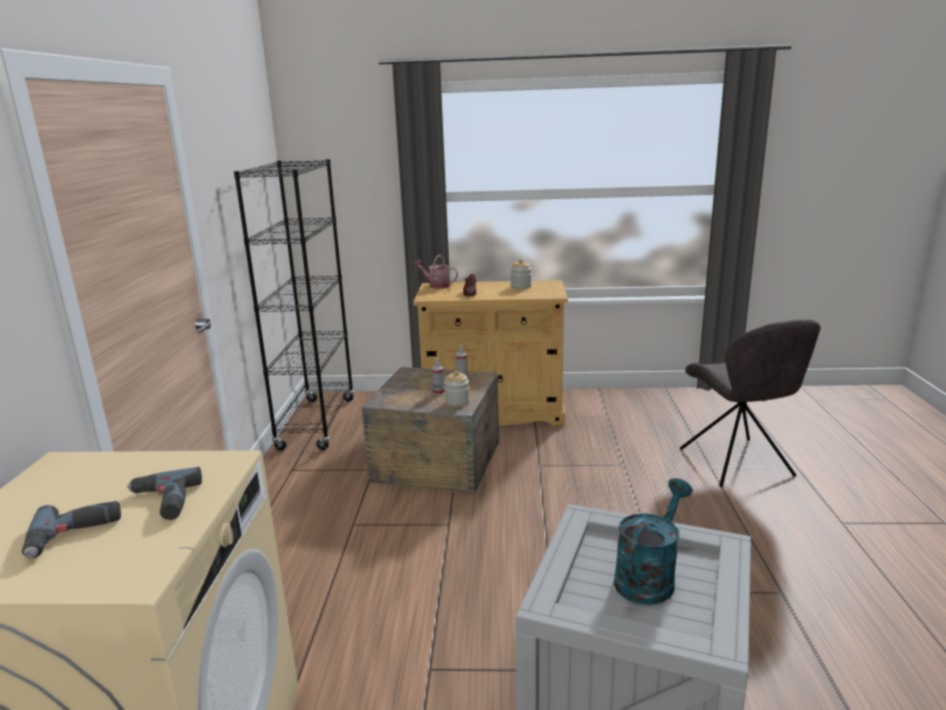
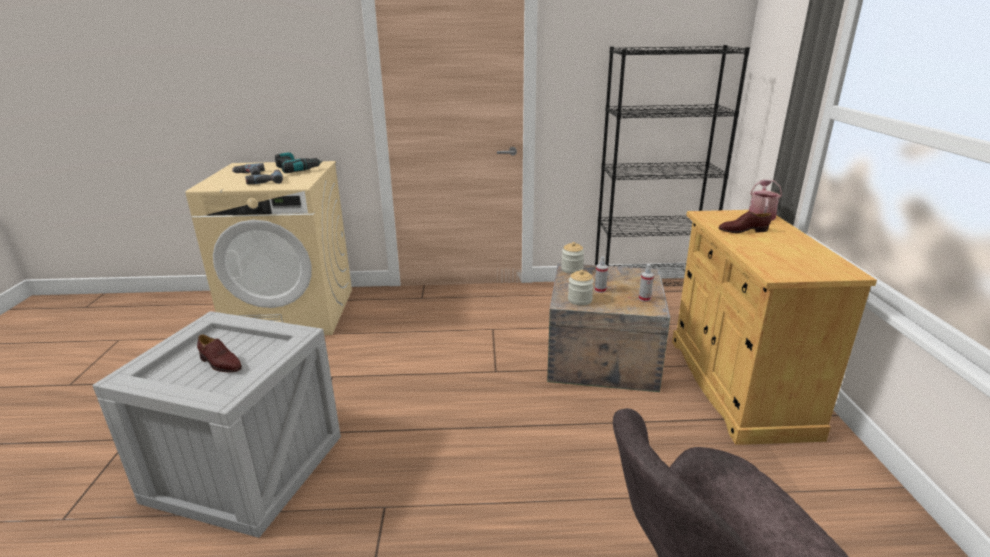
camera: 85 degrees right, 5 degrees up
jar [511,259,531,289] -> jar moved to [561,242,584,274]
turquoise watering can [614,478,693,605] -> brown shoe [197,335,242,373]
none -> power drill [275,152,323,173]

